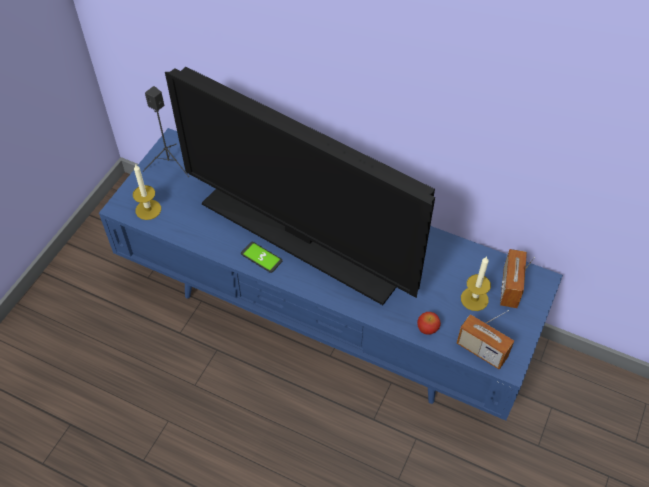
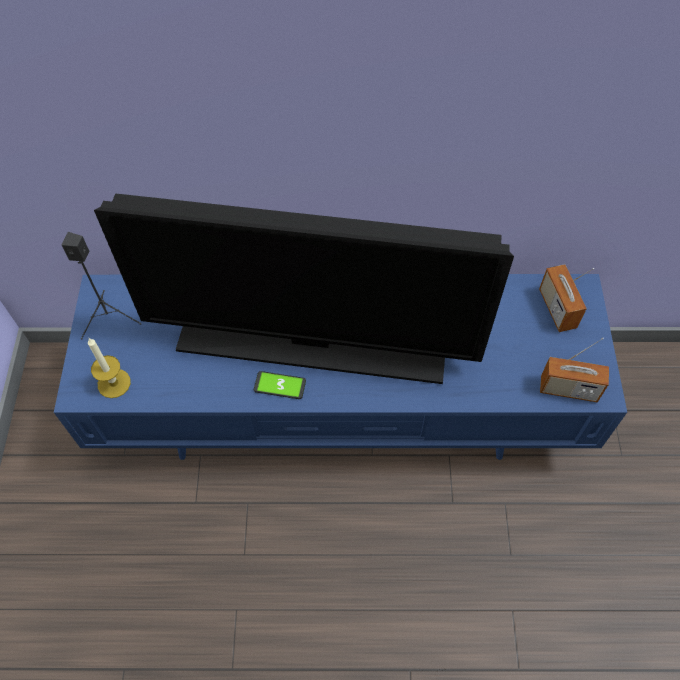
camera: 25 degrees left, 5 degrees up
apple [417,312,441,335] -> none
candle [461,256,491,311] -> none

